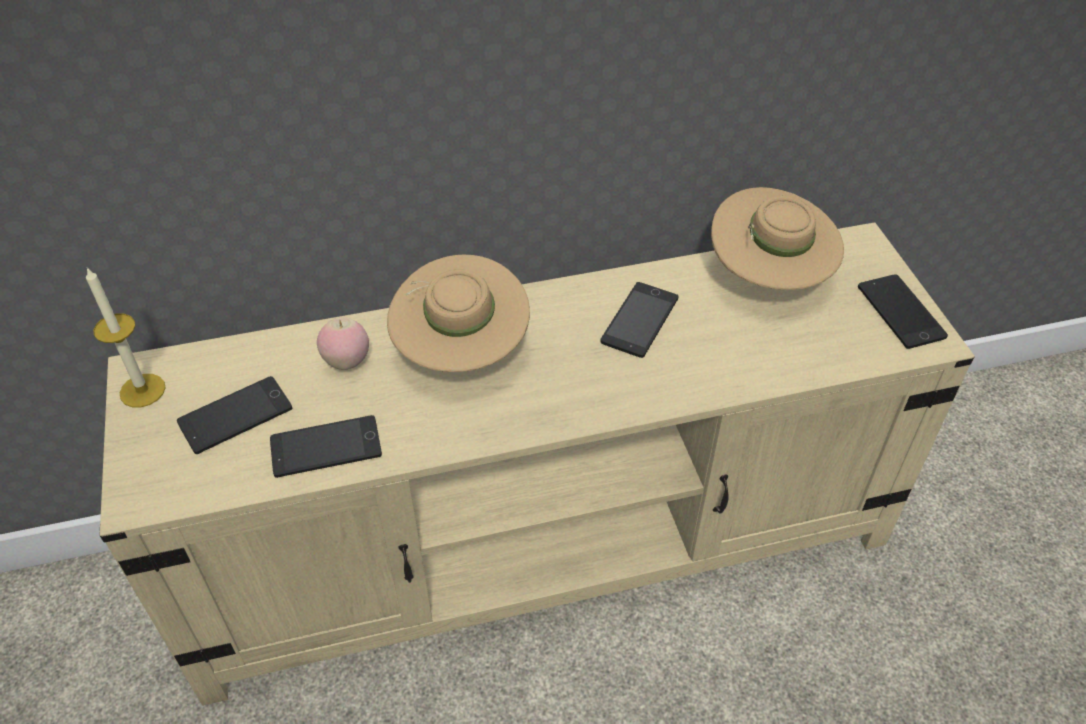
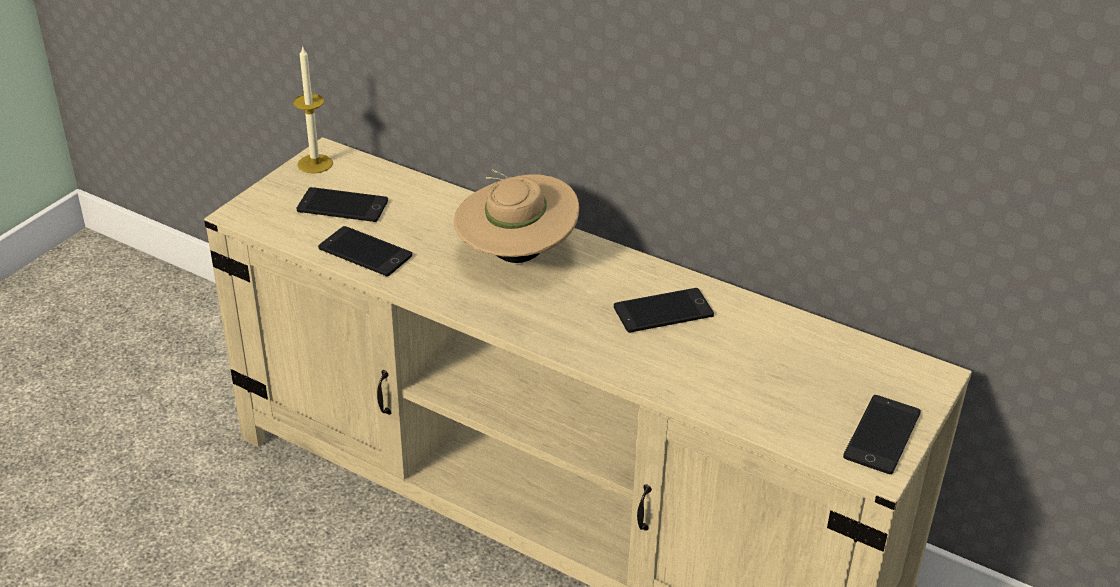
camera: 45 degrees right, 10 degrees down
apple [317,317,369,370] -> none
beige hat [711,187,844,290] -> none

